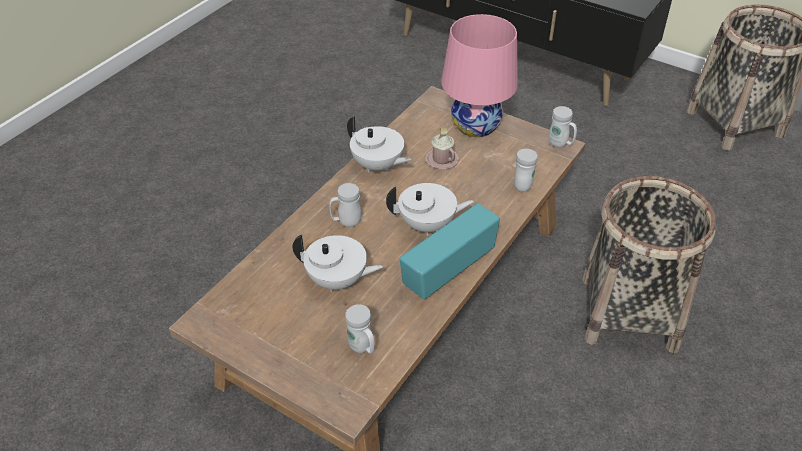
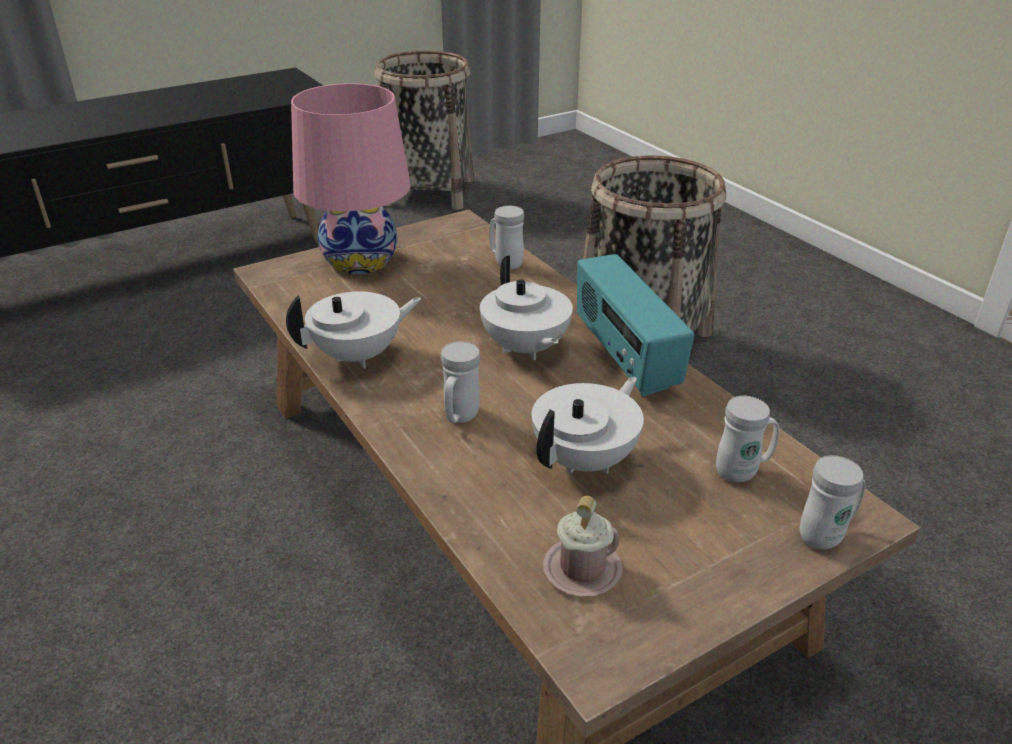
camera: 65 degrees left, 10 degrees down
white teapot [386,183,474,236] -> white teapot turned 135 degrees clockwise [480,255,573,360]
pink mug [425,128,459,169] -> pink mug moved to [543,496,623,596]
white mug [548,106,577,147] -> white mug moved to [800,455,866,549]

